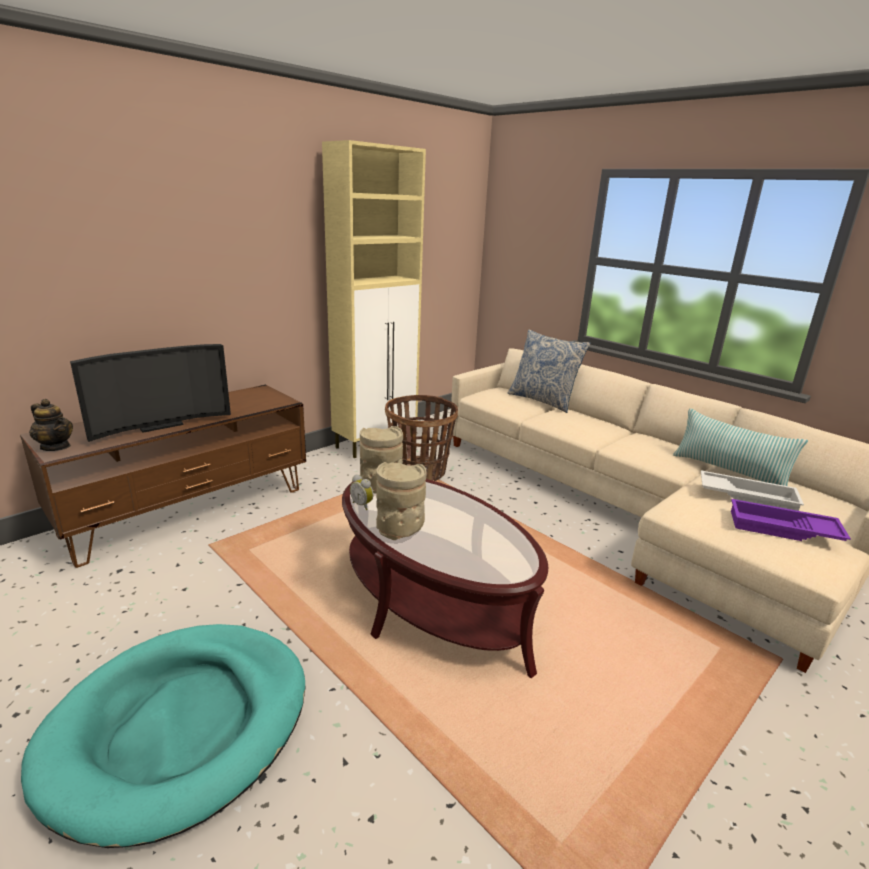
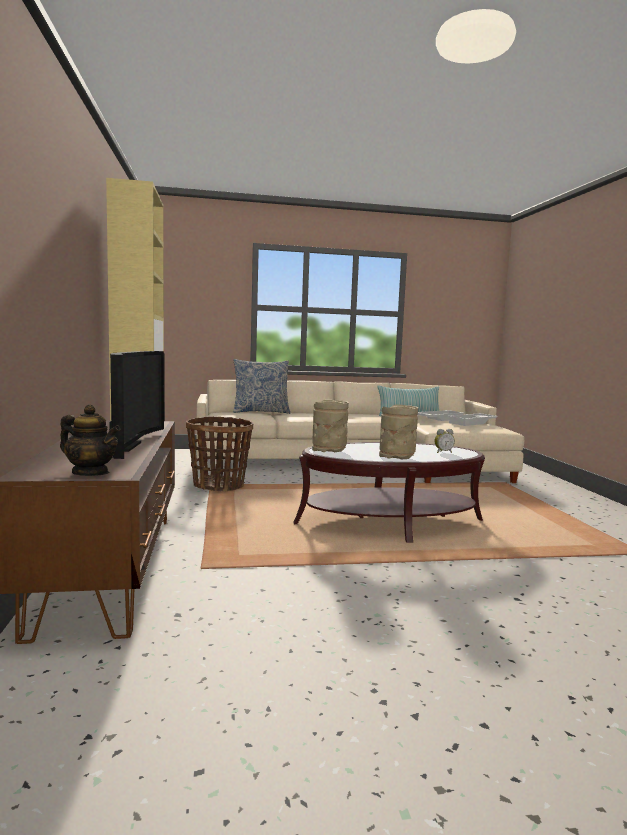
camera: 55 degrees left, 15 degrees down
turquoise dog bed [21,624,305,848] -> none
teapot [29,399,73,451] -> teapot turned 45 degrees clockwise [60,405,120,476]
alarm clock [350,474,374,510] -> alarm clock moved to [434,429,455,453]
purple tray [731,499,851,541] -> white tray [448,413,498,426]

